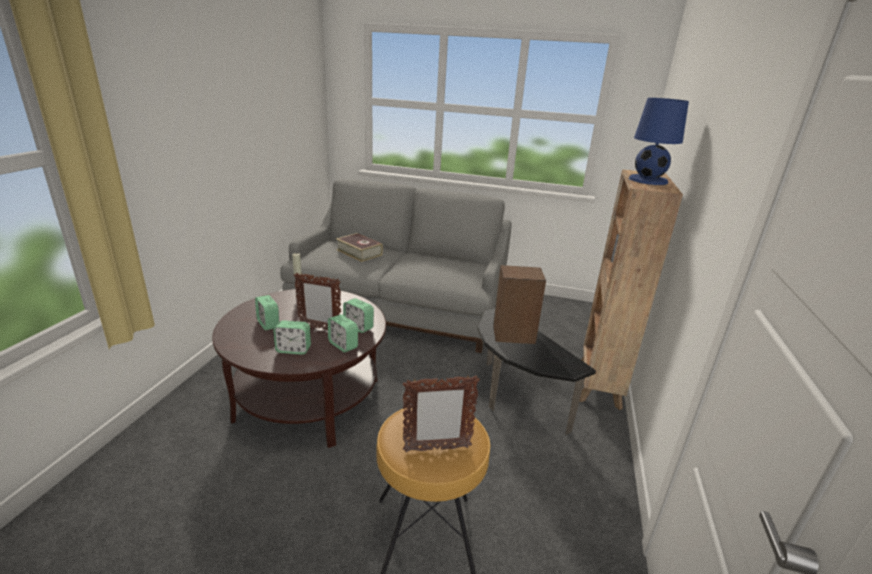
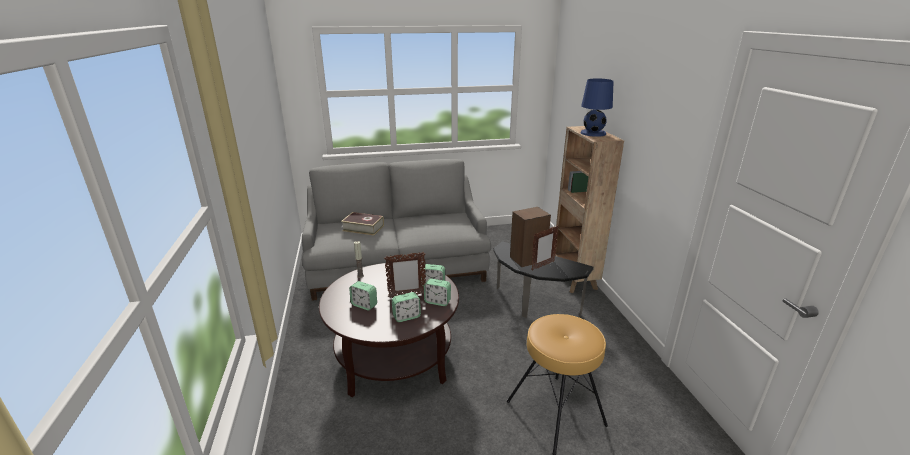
camera: 25 degrees left, 0 degrees up
picture frame [403,375,480,452] -> picture frame moved to [531,225,559,270]

